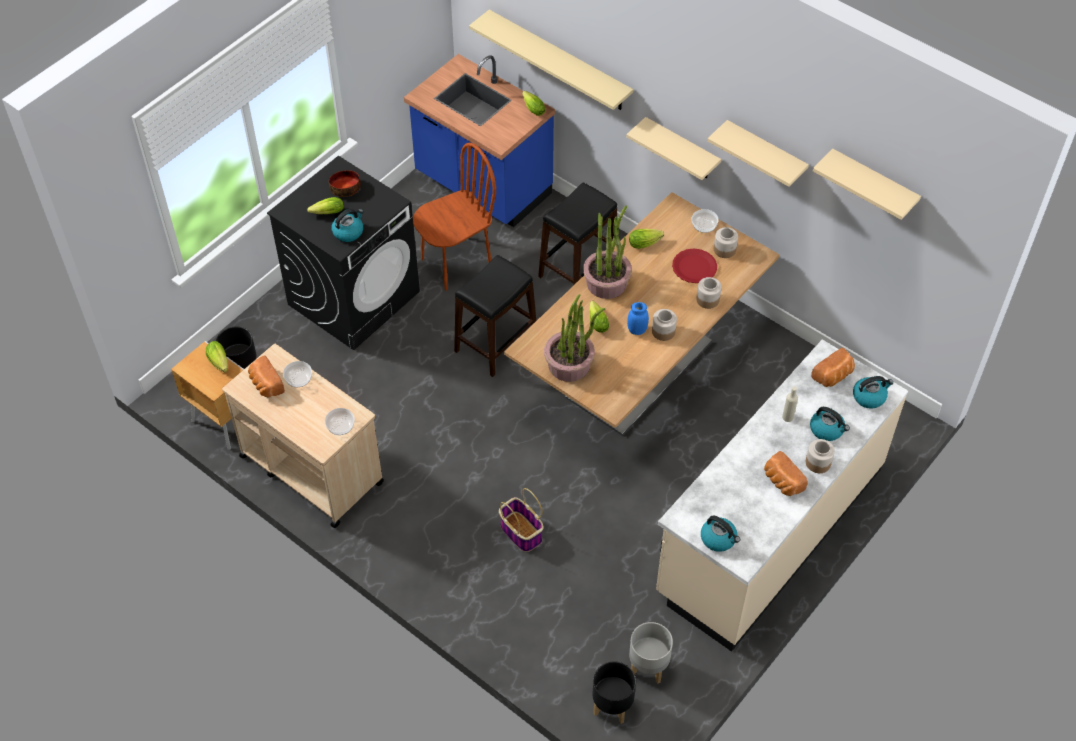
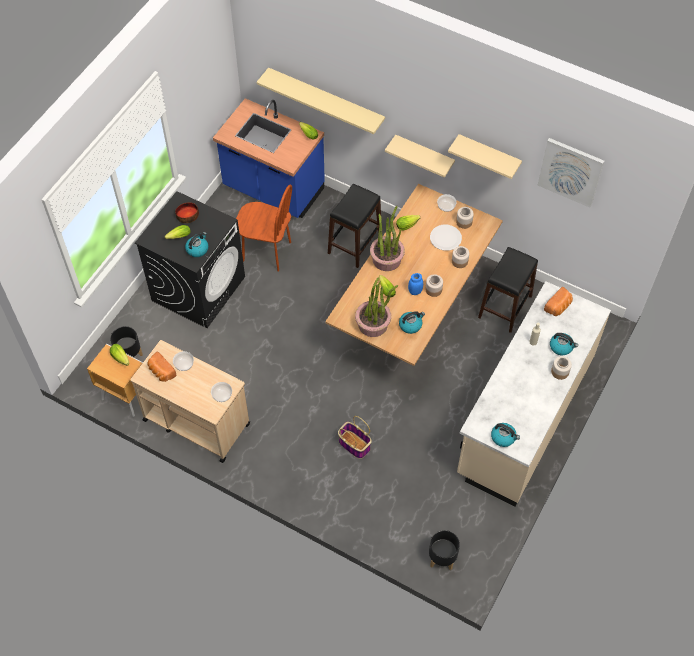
camera: 10 degrees left, 5 degrees up
brown chair [413,143,496,291] -> brown chair turned 60 degrees clockwise [236,184,292,272]
black stool [454,255,536,377] -> black stool moved to [478,247,538,333]
grey planter [629,622,673,684] -> none
red plate [672,249,717,283] -> white plate [430,225,462,251]
bread [764,451,808,496] -> none
beige shelf [813,149,921,220] -> picture [538,138,604,208]
kettle [853,376,893,409] -> kettle moved to [399,311,425,334]

